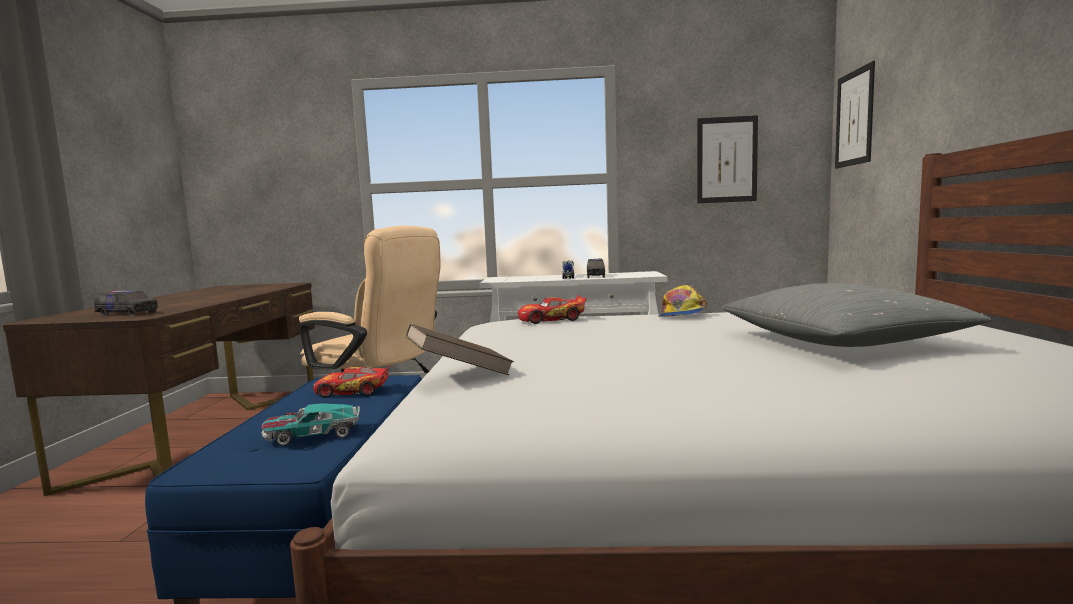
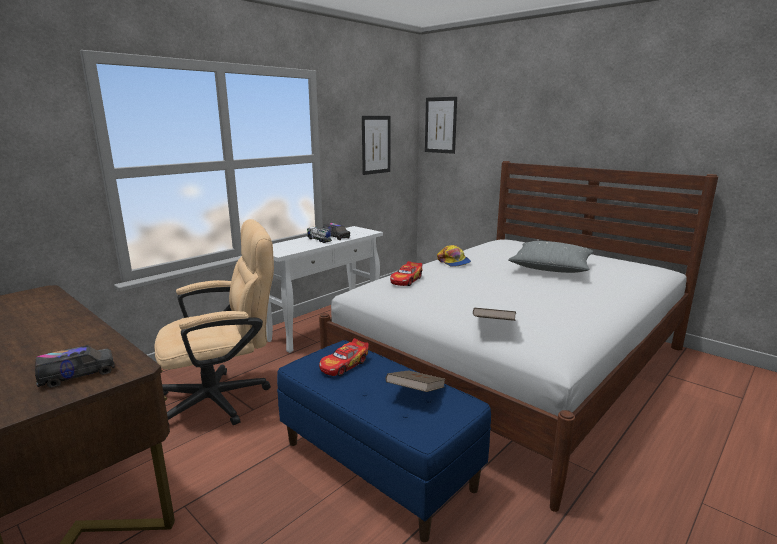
camera: 50 degrees left, 10 degrees up
toy car [261,403,360,446] -> brown book [386,370,446,392]

